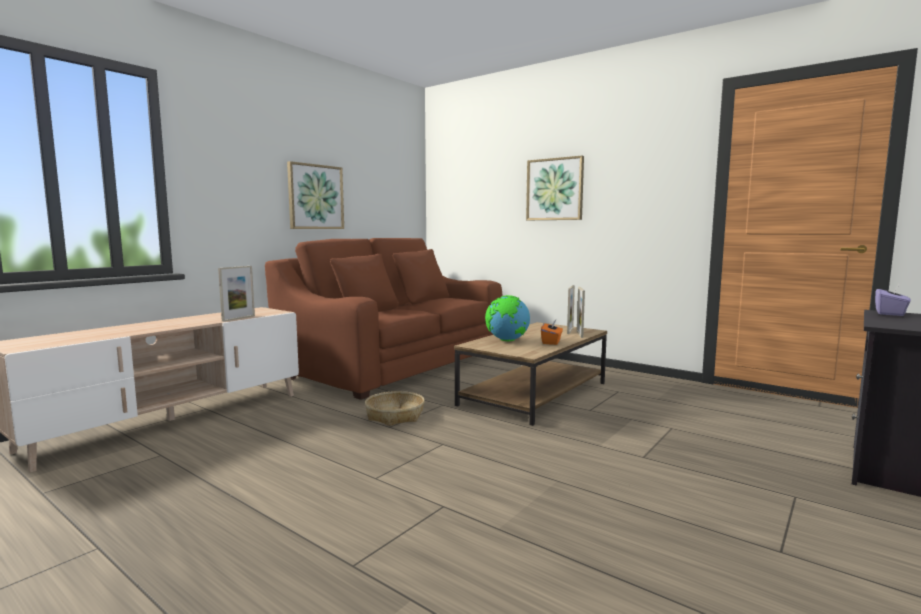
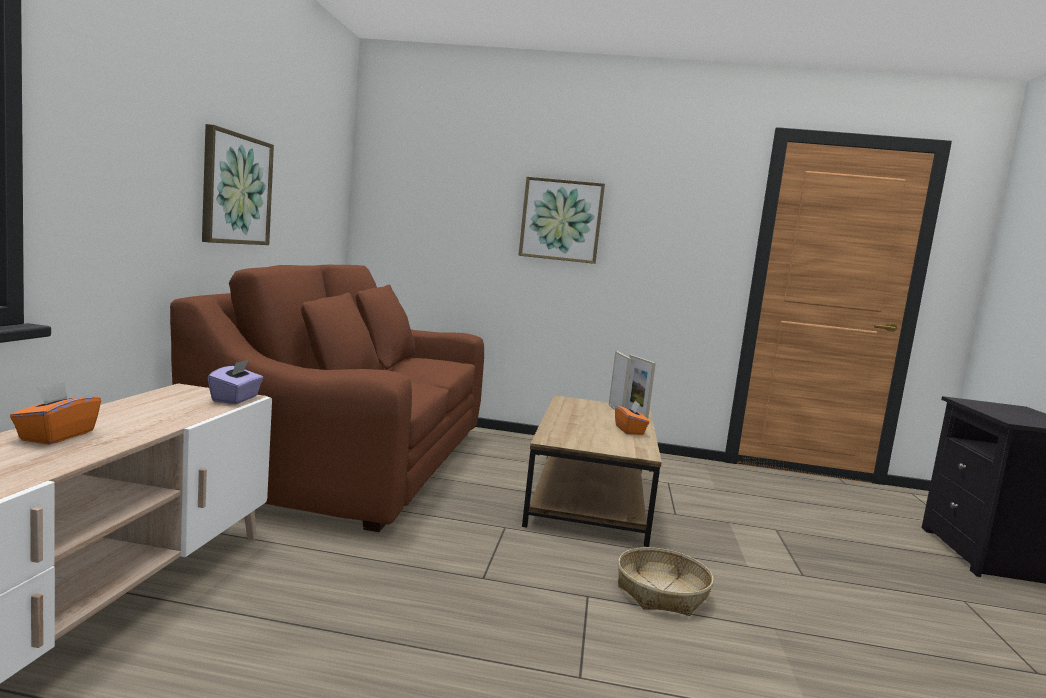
camera: 30 degrees left, 0 degrees up
picture frame [218,266,255,322] -> none
basket [365,391,425,426] -> basket moved to [618,547,714,616]
globe [485,295,530,341] -> none
purple tissue box [875,284,911,316] -> purple tissue box moved to [208,359,263,404]
none -> orange tissue box [10,381,101,445]

